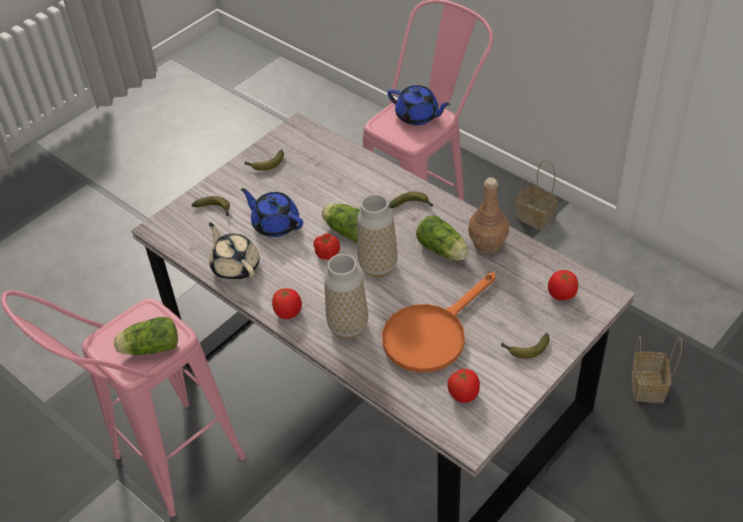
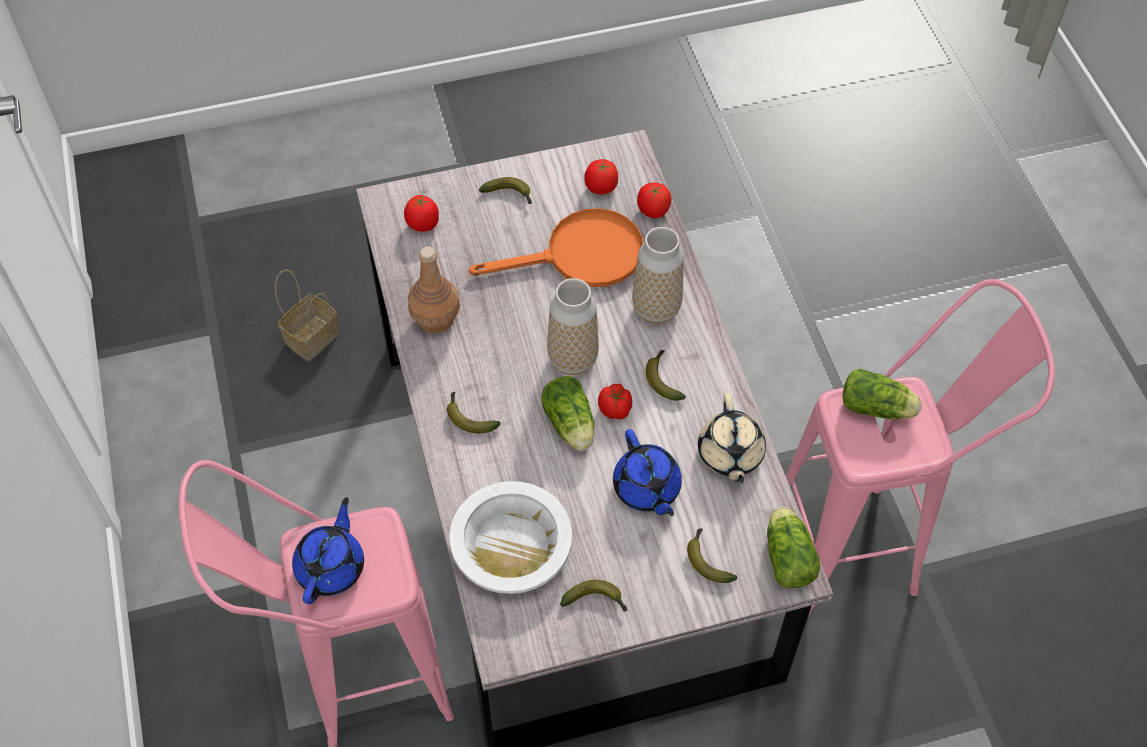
camera: 150 degrees left, 10 degrees up
tomato [272,288,302,319] -> tomato moved to [637,183,672,218]
blue teapot [387,85,451,125] -> blue teapot turned 45 degrees clockwise [292,497,364,604]
lettuce [416,215,468,261] -> lettuce moved to [767,507,820,588]
basket [515,160,558,230] -> none
none -> white bowl [449,481,572,594]
none -> banana [646,350,686,401]

